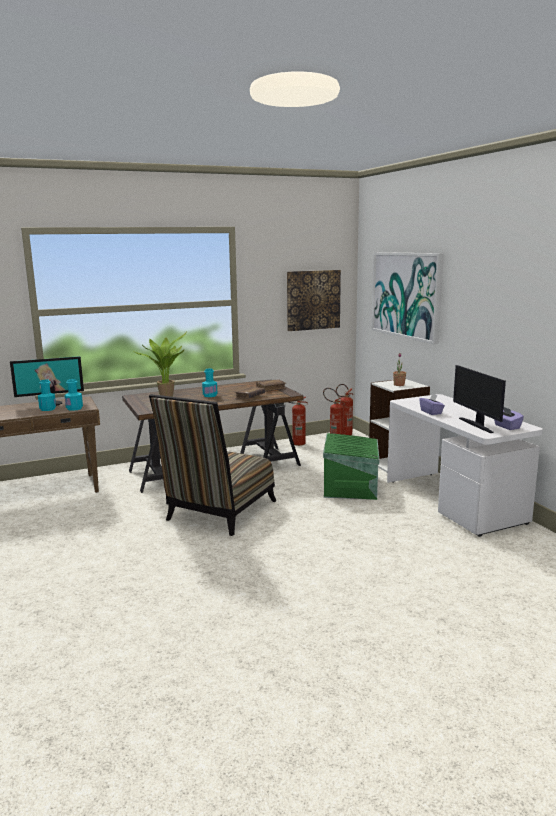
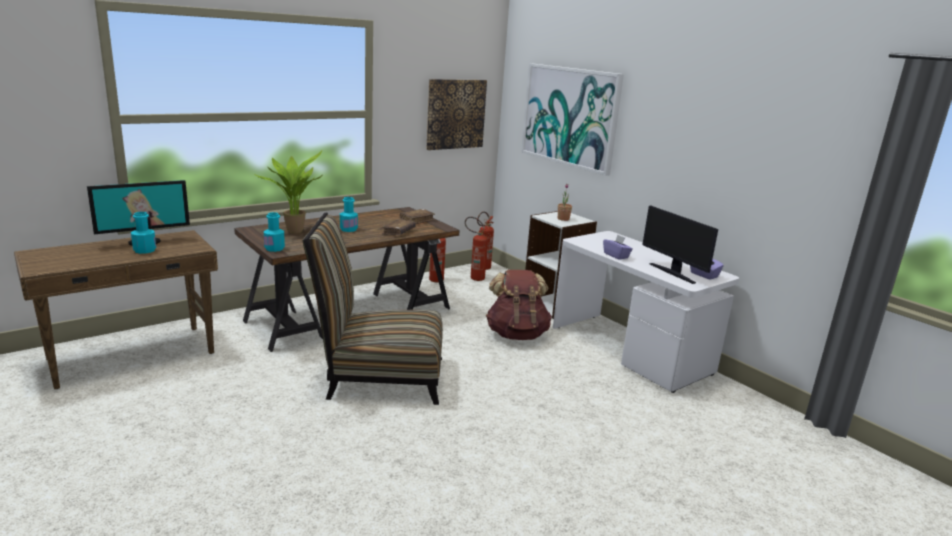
camera: 15 degrees left, 5 degrees up
turquoise bottle [64,379,83,411] -> turquoise bottle moved to [264,212,285,252]
chair [149,394,276,536] -> chair turned 75 degrees clockwise [302,212,443,405]
green storage box [323,433,379,500] -> brown backpack [486,270,552,340]

